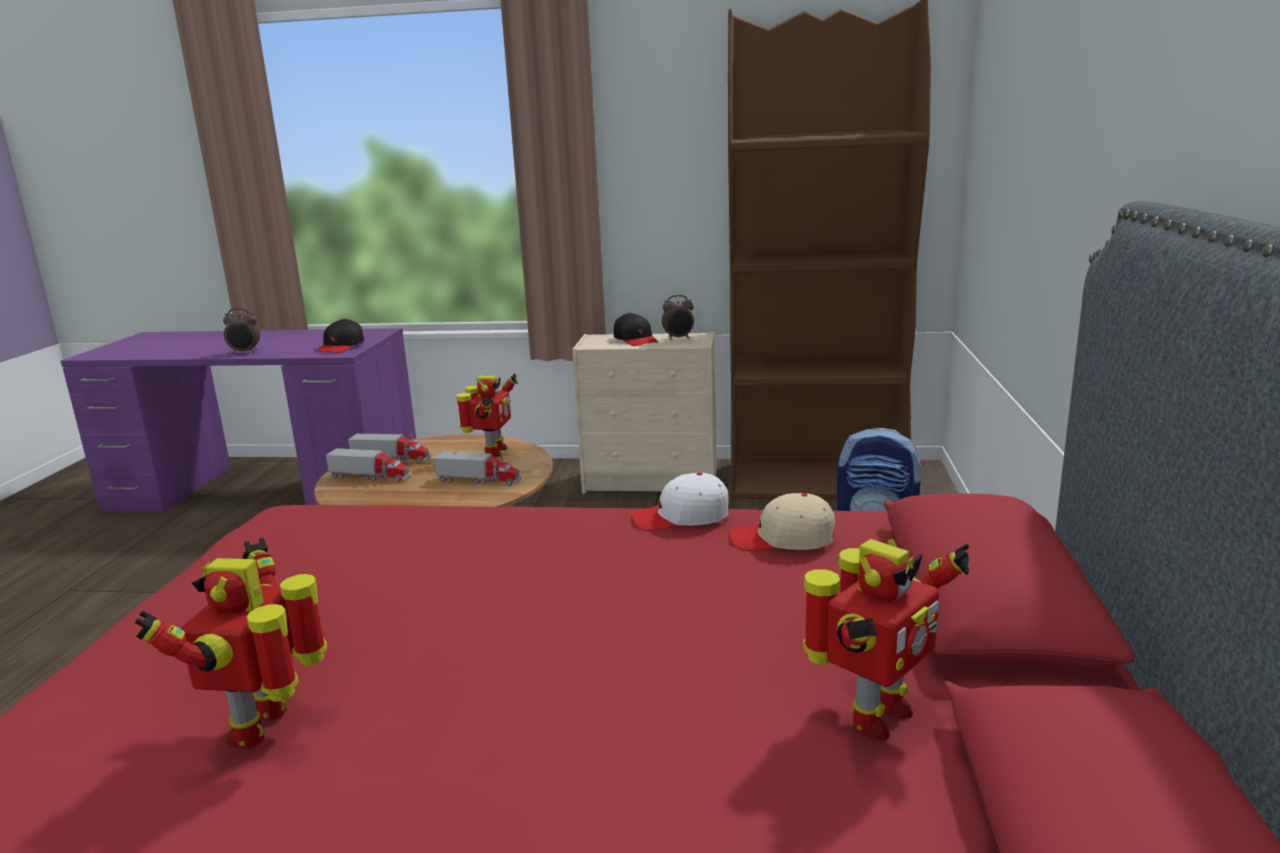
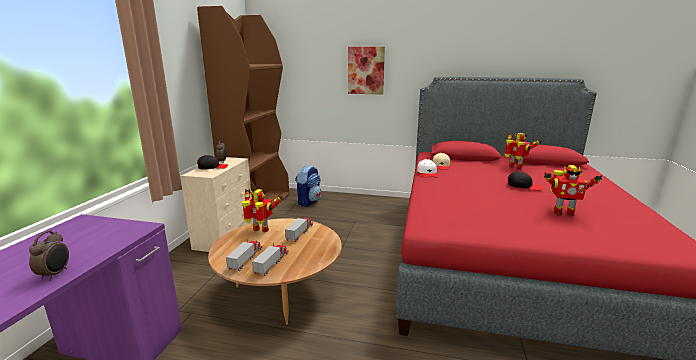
camera: 85 degrees left, 0 degrees up
black cap [316,319,364,353] -> black cap moved to [507,171,542,191]
none -> picture [348,47,385,95]

